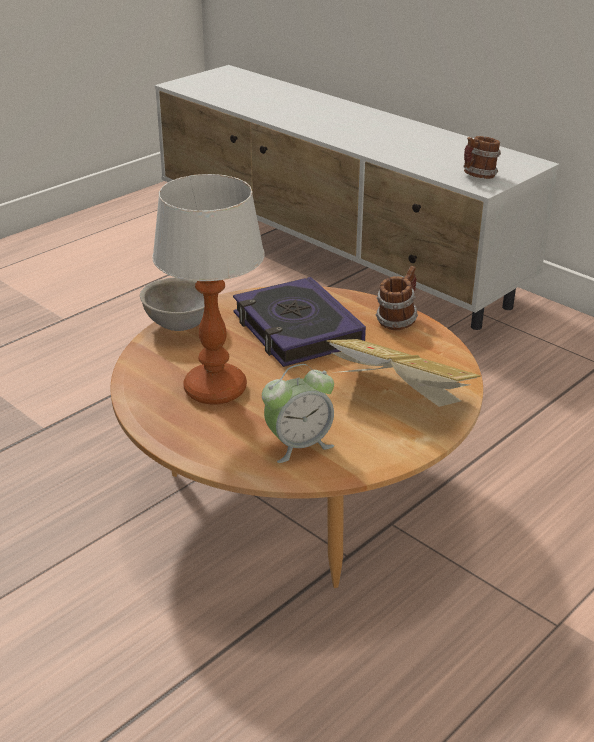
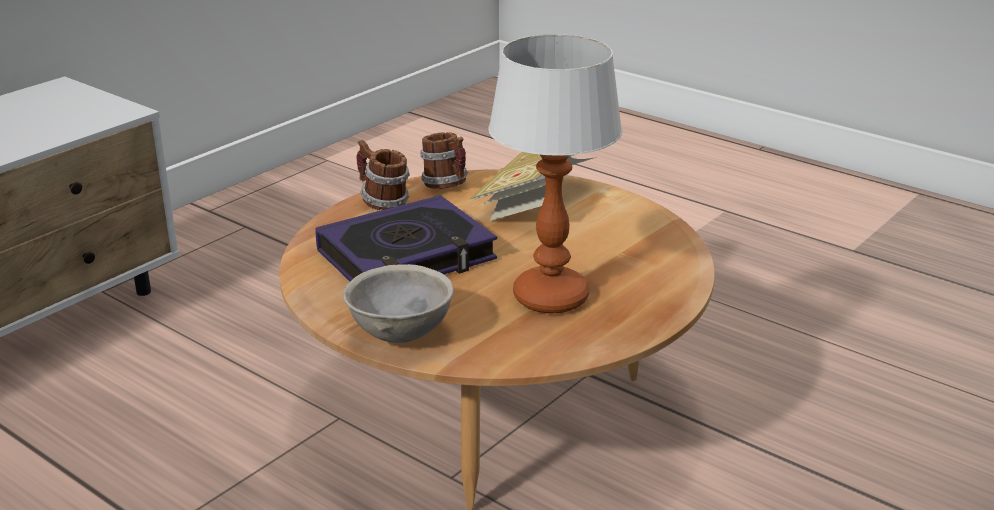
camera: 95 degrees left, 5 degrees down
alarm clock [262,364,334,463] -> none
mug [464,136,501,179] -> mug moved to [420,132,468,189]

